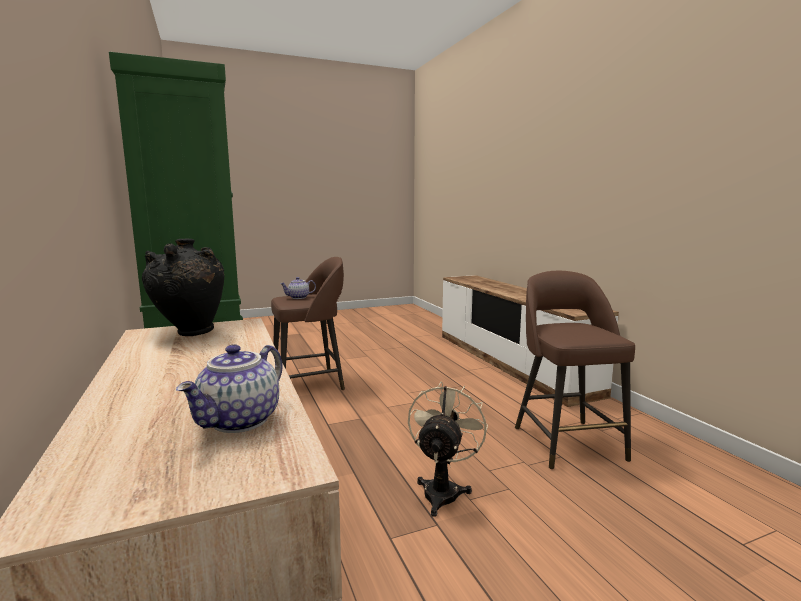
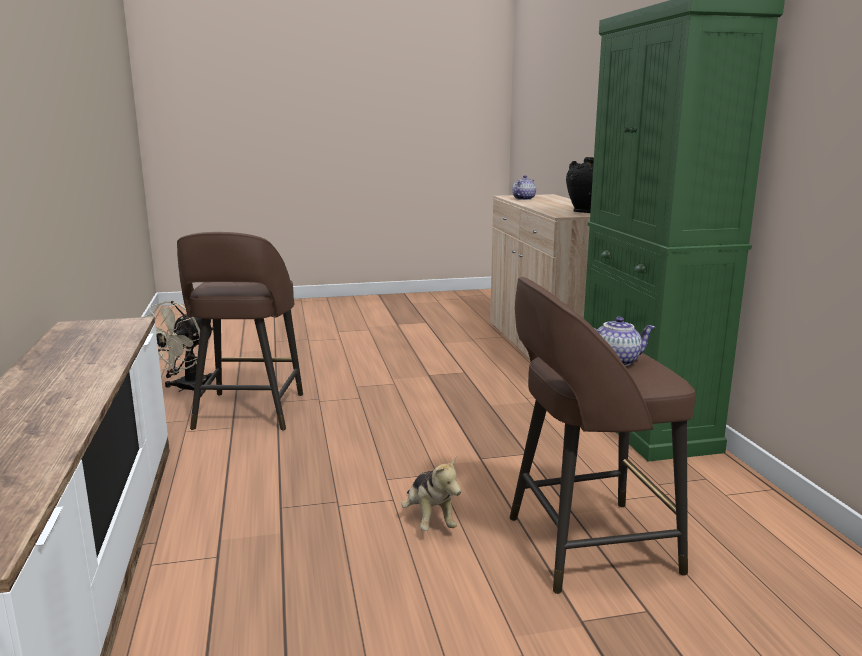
camera: 170 degrees left, 5 degrees up
beige fan [408,382,488,517] -> beige fan moved to [143,301,213,392]
none -> plush toy [401,456,461,531]

